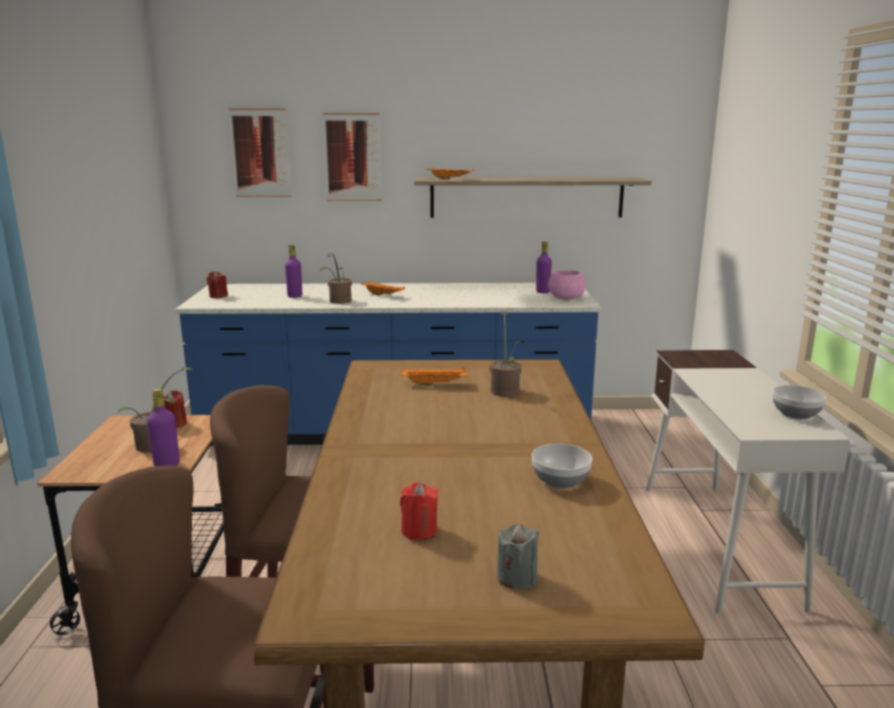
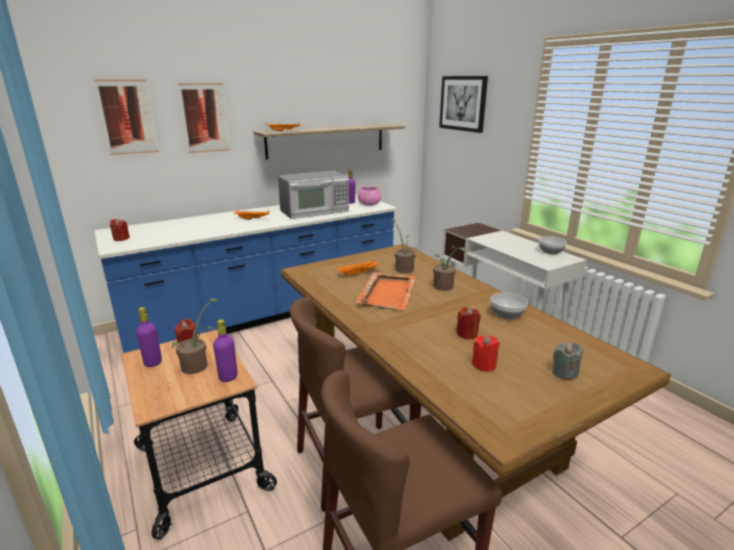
camera: 30 degrees left, 5 degrees up
purple bottle [285,245,302,298] -> purple bottle moved to [136,307,162,367]
potted plant [321,253,352,304] -> potted plant moved to [433,247,466,291]
none -> microwave [278,171,349,219]
none -> orange tray [356,272,415,310]
none -> picture [439,76,488,133]
none -> red candle [456,307,481,339]

